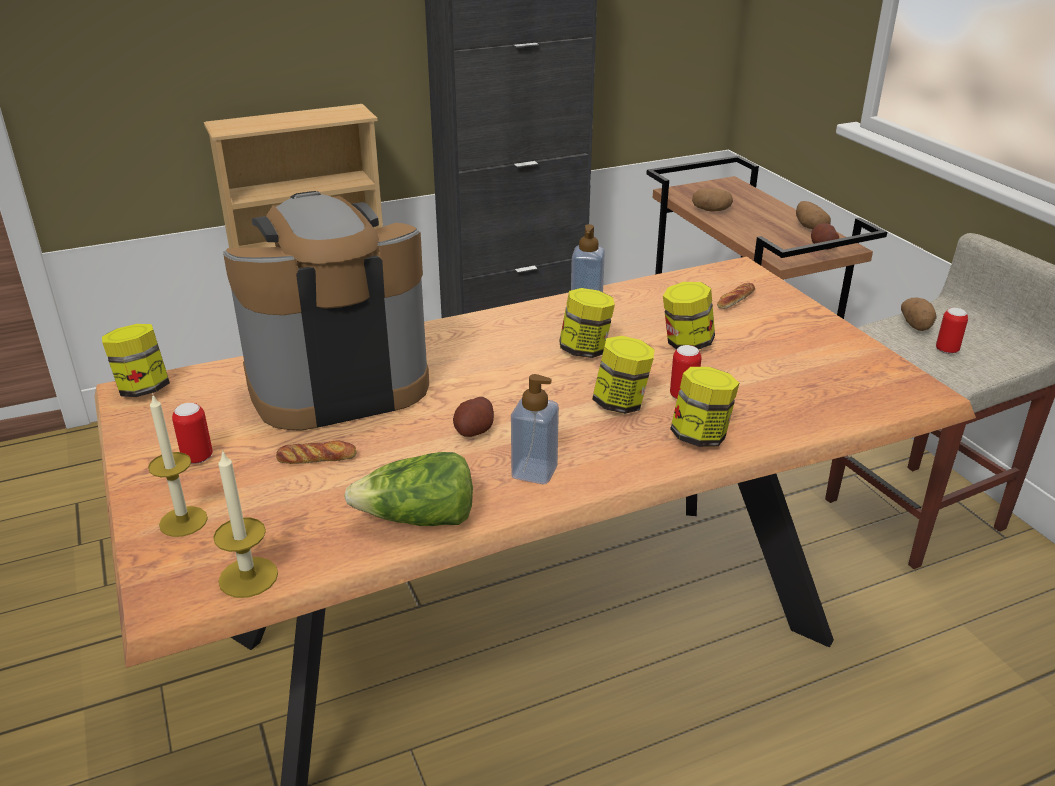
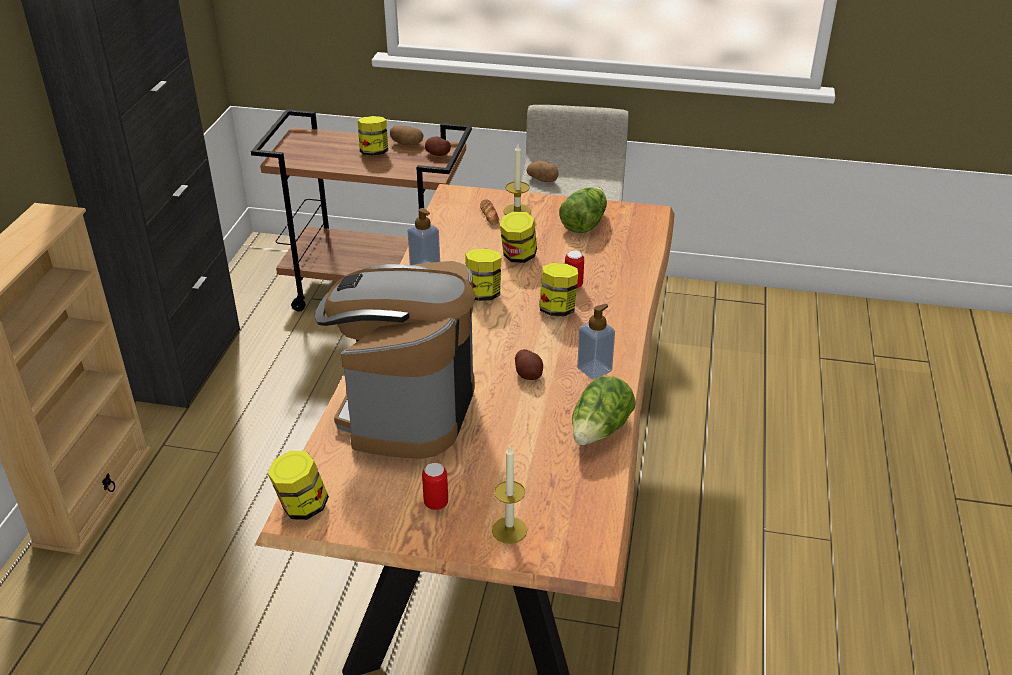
camera: 55 degrees left, 5 degrees up
candle [213,449,278,598] -> candle moved to [503,144,531,215]
bread [276,441,357,464] -> none
jar [670,367,739,447] -> jar moved to [358,116,388,156]
potato [692,188,733,212] -> none
can [936,308,968,354] -> none
none -> lettuce [559,187,607,233]

